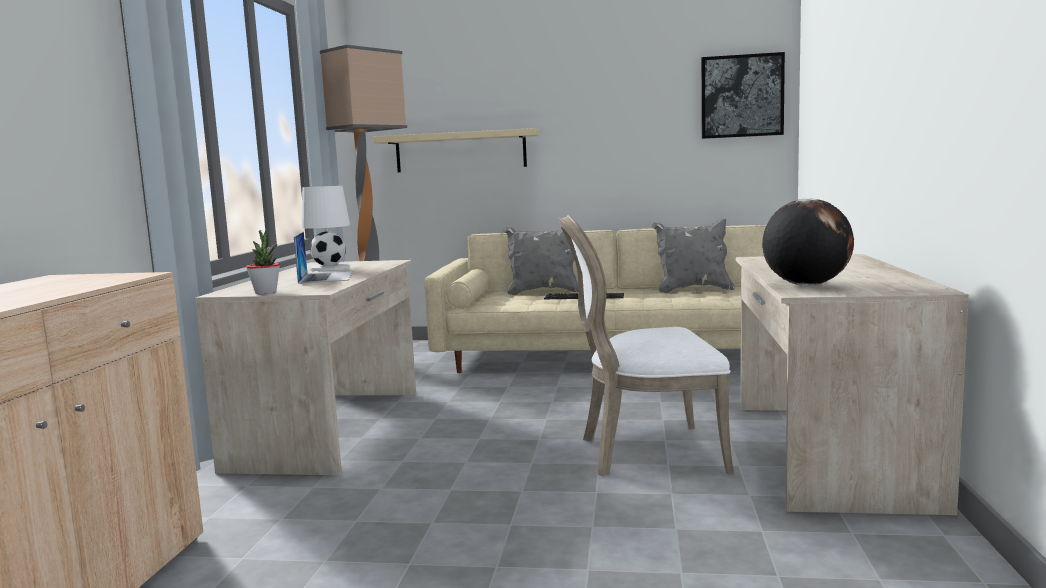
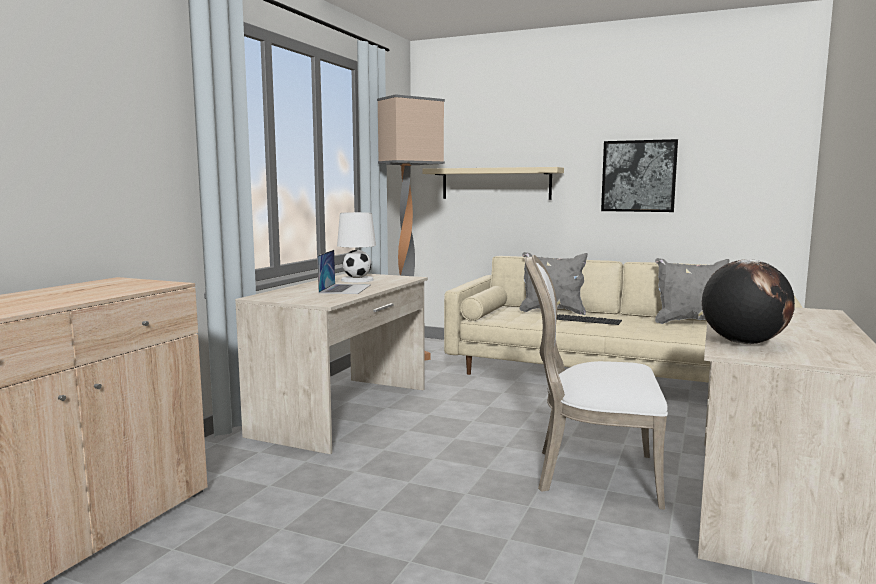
camera: 15 degrees right, 0 degrees up
potted plant [246,230,280,294] -> none
picture [701,52,785,139] -> picture moved to [601,139,678,212]

